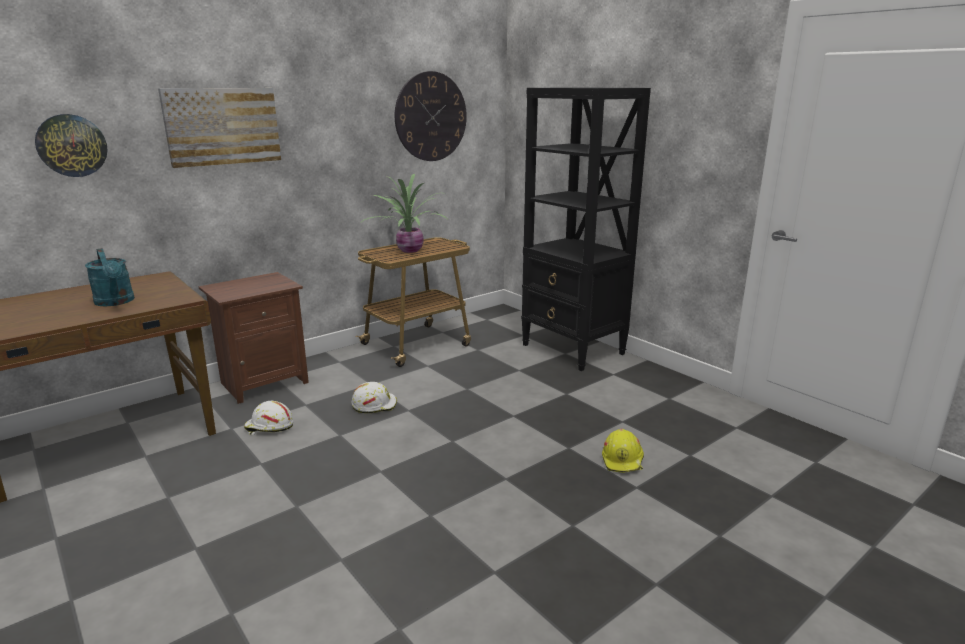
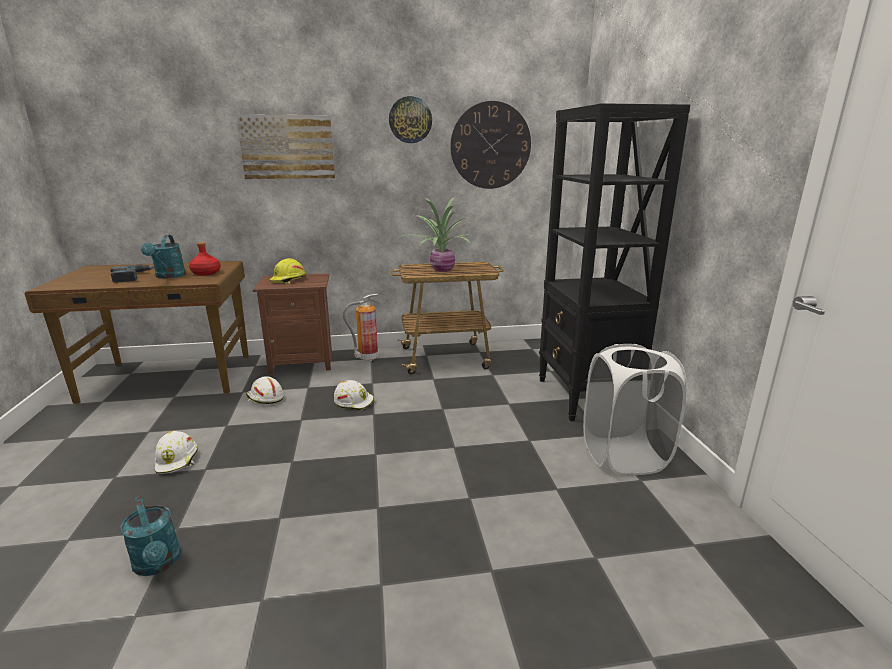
camera: 30 degrees right, 0 degrees up
wall clock [35,114,108,177] -> wall clock moved to [389,96,432,143]
yellow hard hat [602,429,644,473] -> yellow hard hat moved to [269,258,305,284]
none -> power drill [110,264,154,283]
none -> turquoise watering can [120,495,181,576]
none -> white hard hat [155,431,198,474]
none -> red bottle [189,242,221,276]
none -> fire extinguisher [343,294,380,361]
none -> white laundry basket [583,344,687,475]

